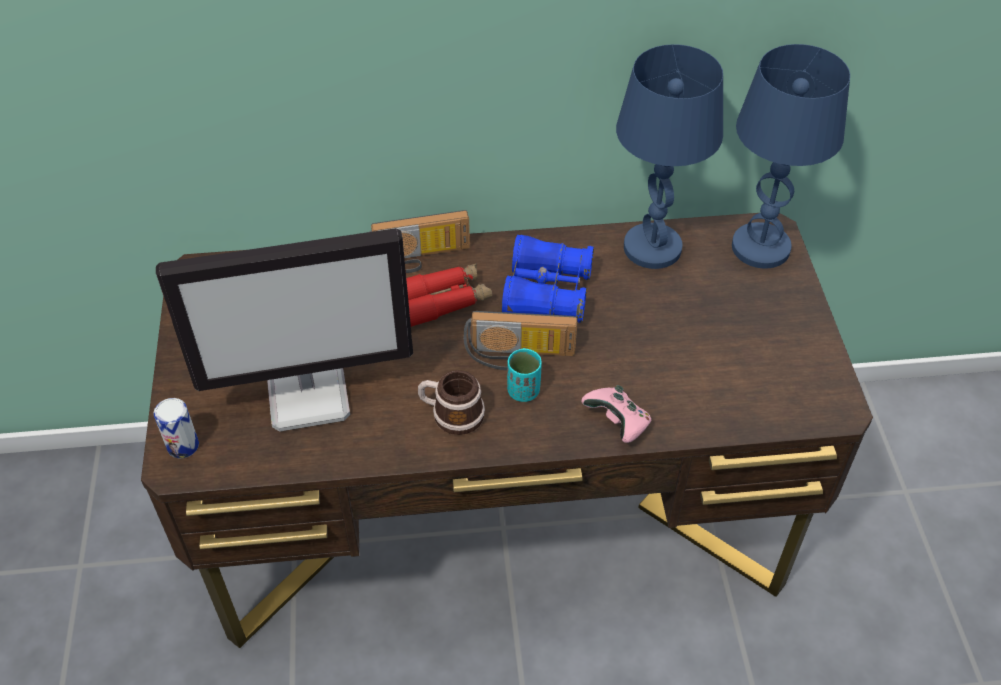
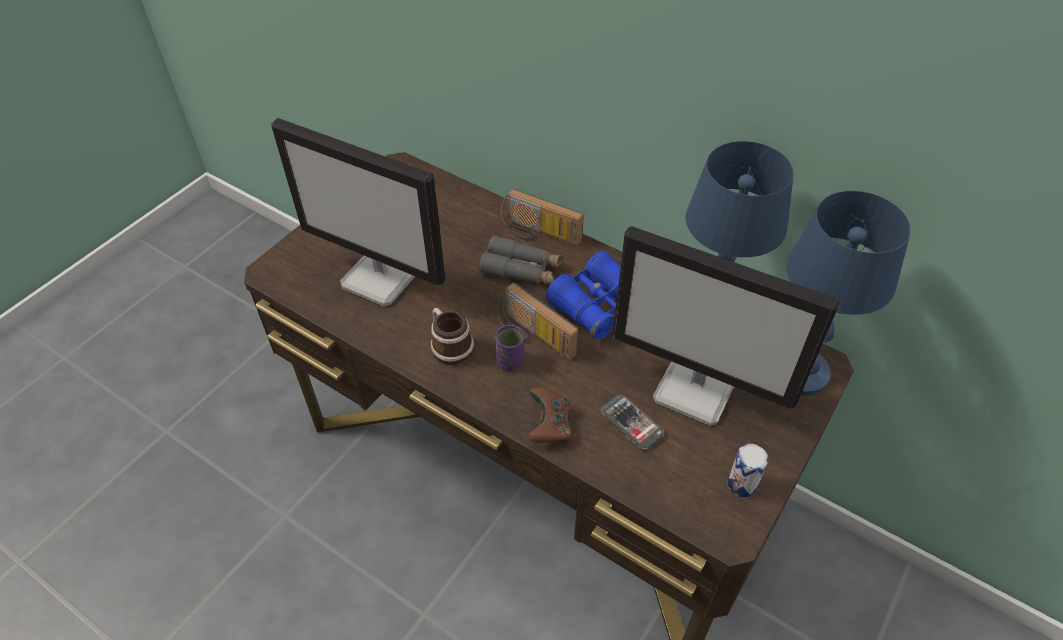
camera: 40 degrees right, 0 degrees up
can [153,398,199,458] -> can moved to [727,444,768,498]
red binoculars [406,263,492,327] -> grey binoculars [479,235,564,285]
turquoise cup [507,348,542,402] -> purple cup [495,325,525,370]
pink game controller [581,385,652,443] -> brown game controller [529,388,572,443]
none -> phone [601,395,664,450]
none -> monitor [613,226,840,426]

